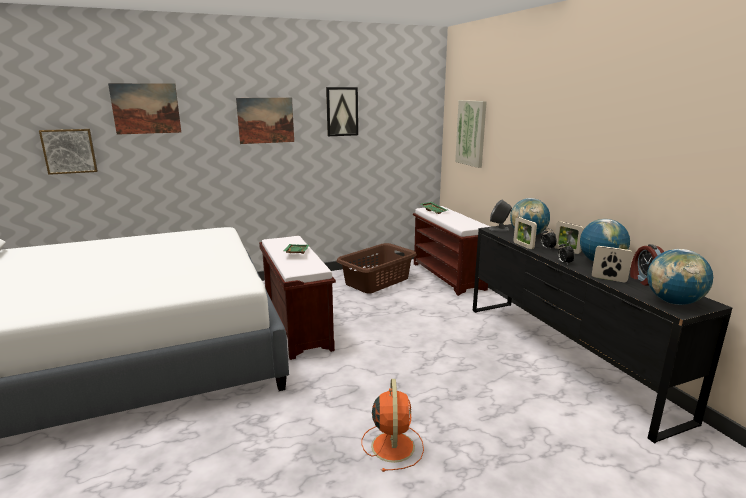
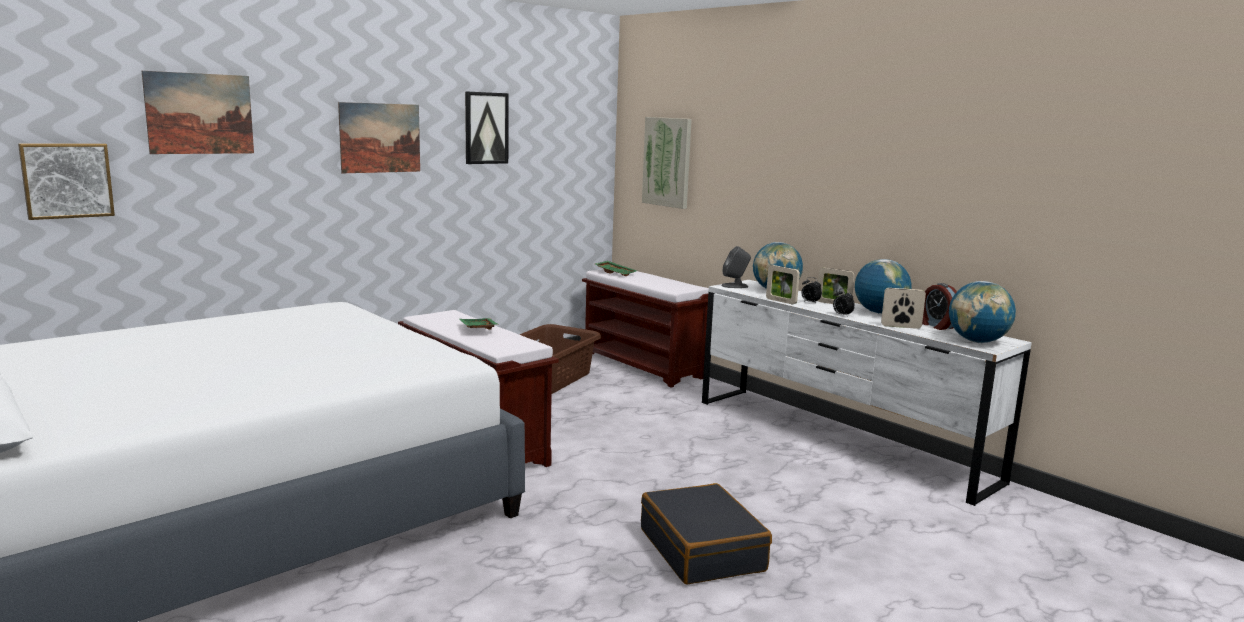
camera: 20 degrees left, 5 degrees down
orange fan [362,379,424,472] -> black suitcase [641,483,772,584]
black dresser [473,224,732,444] -> white dresser [702,280,1032,506]

